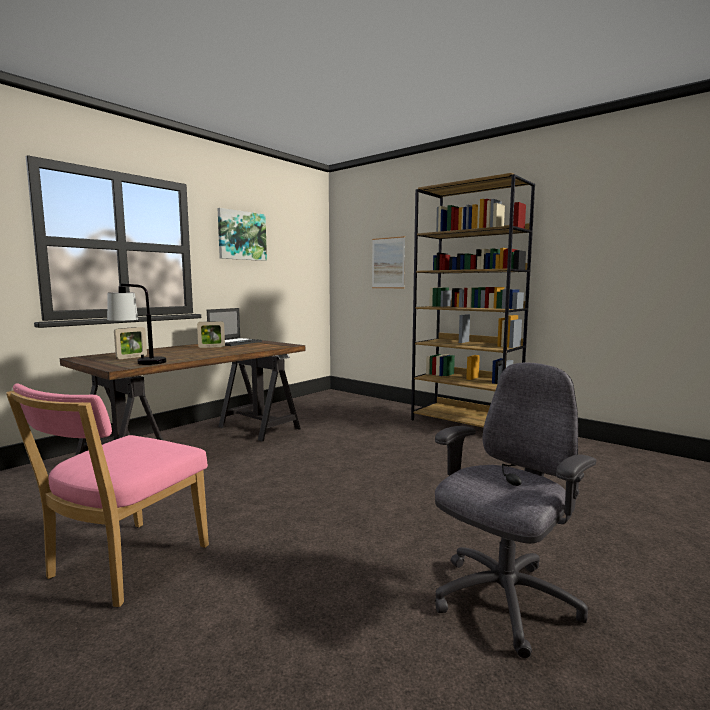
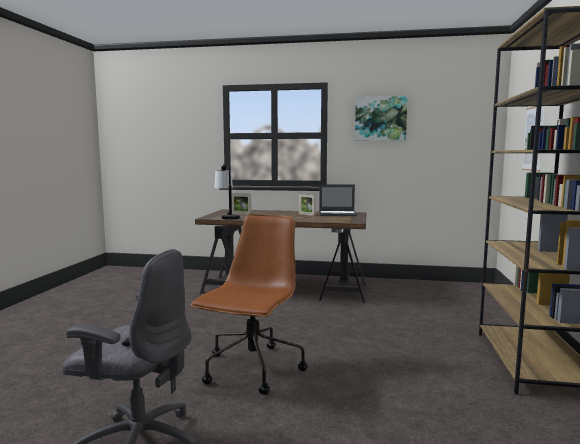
camera: 60 degrees right, 0 degrees up
pink chair [6,383,209,607] -> none
none -> brown office chair [190,214,308,395]

